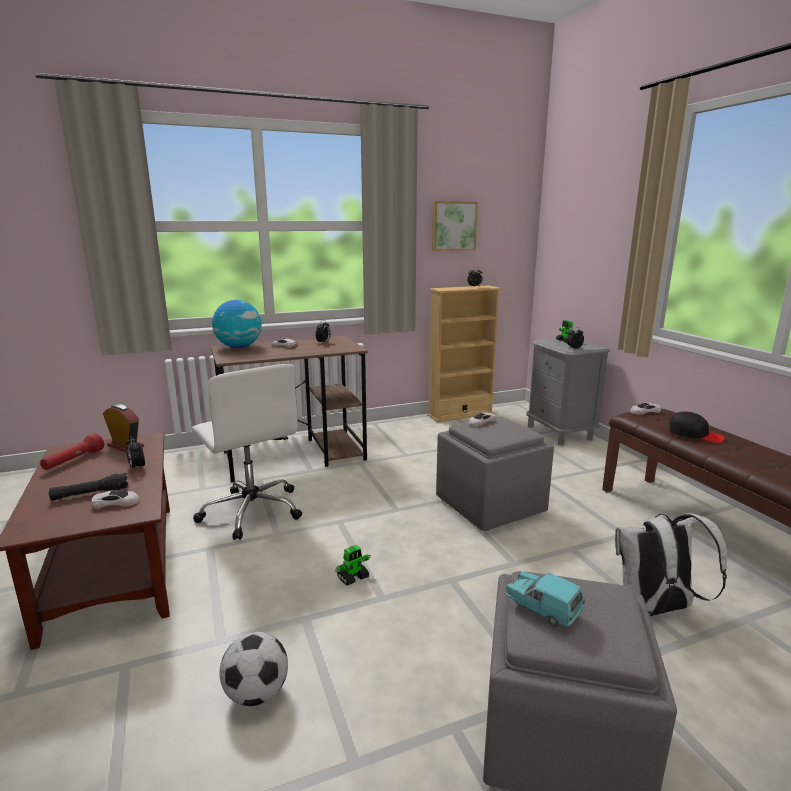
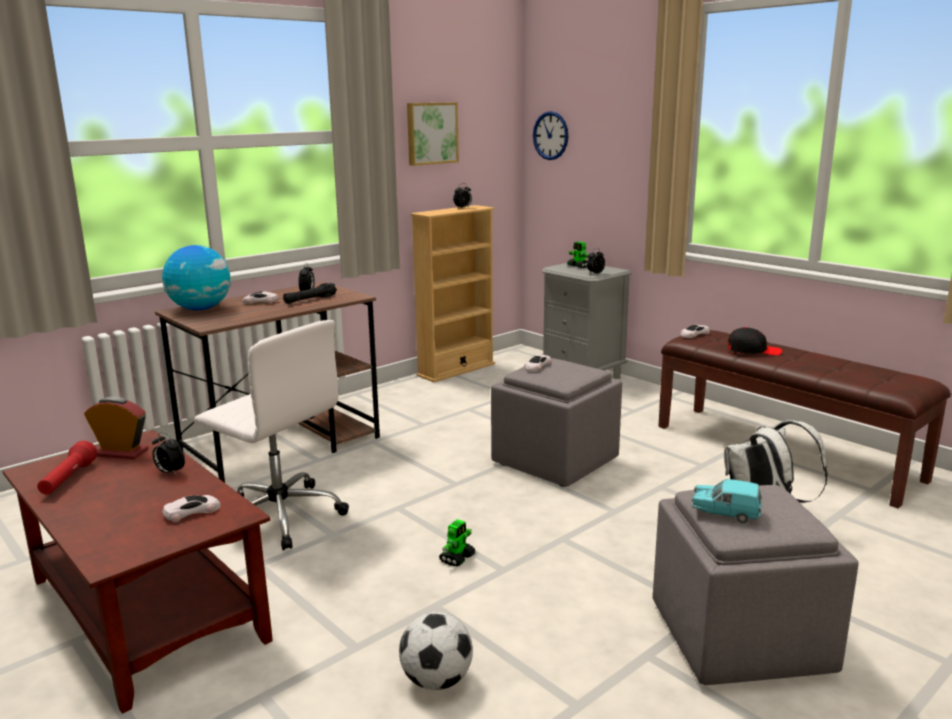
camera: 20 degrees left, 0 degrees up
black flashlight [49,473,128,501] -> black flashlight moved to [283,283,337,304]
none -> wall clock [533,111,569,160]

